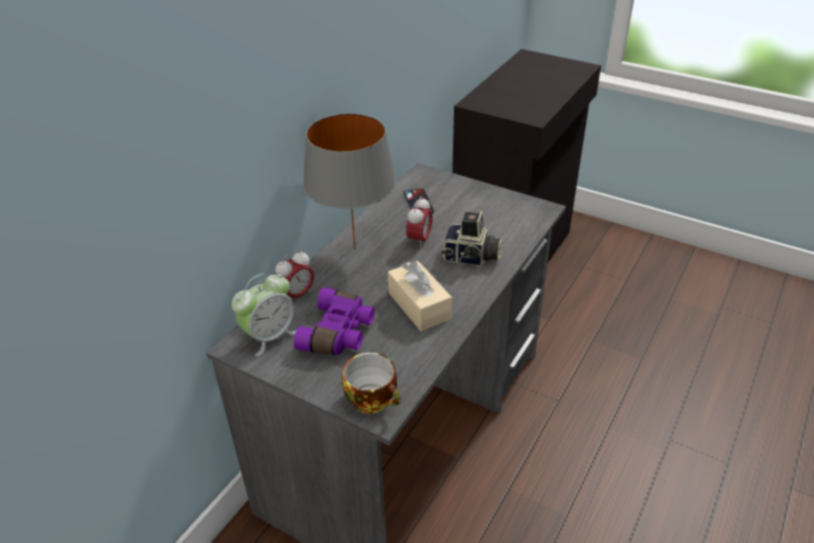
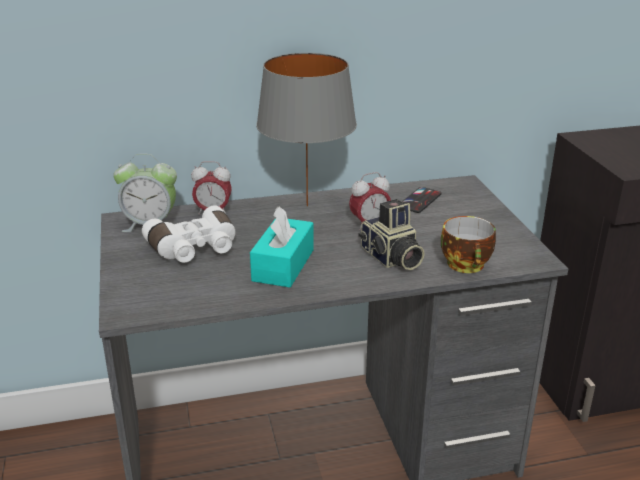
camera: 45 degrees right, 10 degrees down
purple binoculars [294,287,375,355] -> white binoculars [142,205,235,263]
cup [342,352,401,414] -> cup moved to [441,216,496,273]
beige tissue box [388,261,452,331] -> turquoise tissue box [250,206,314,288]

